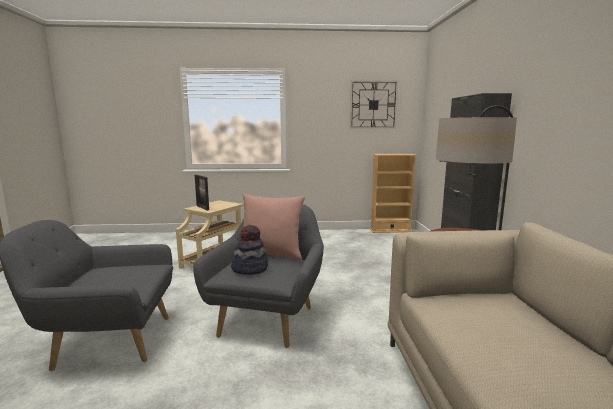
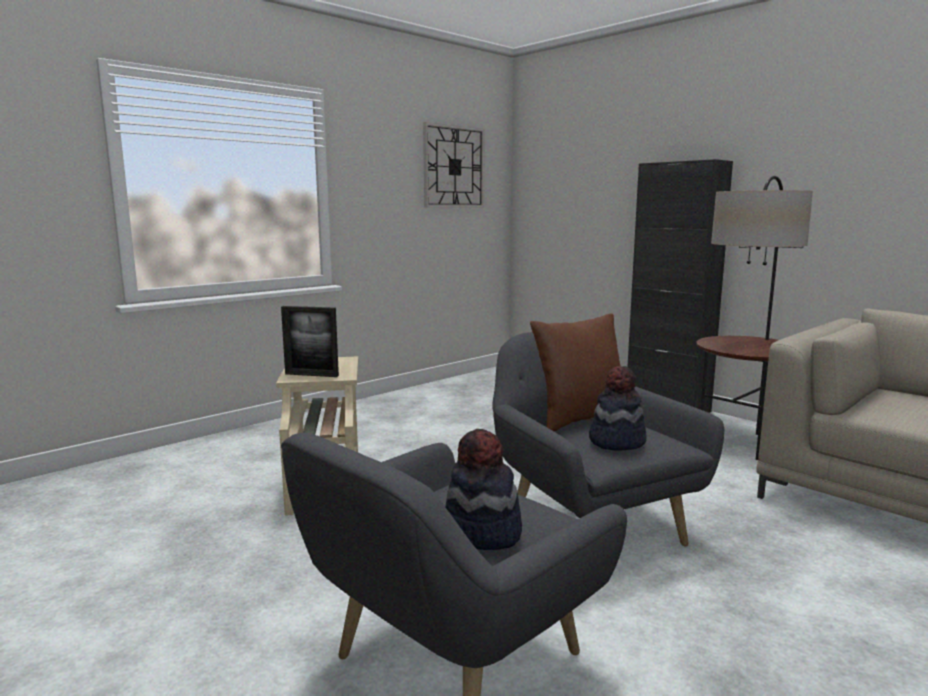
camera: 40 degrees left, 0 degrees up
pink pillow [243,194,305,260] -> brown pillow [530,313,621,431]
beige bookcase [370,154,417,233] -> none
none -> hat [445,429,522,550]

